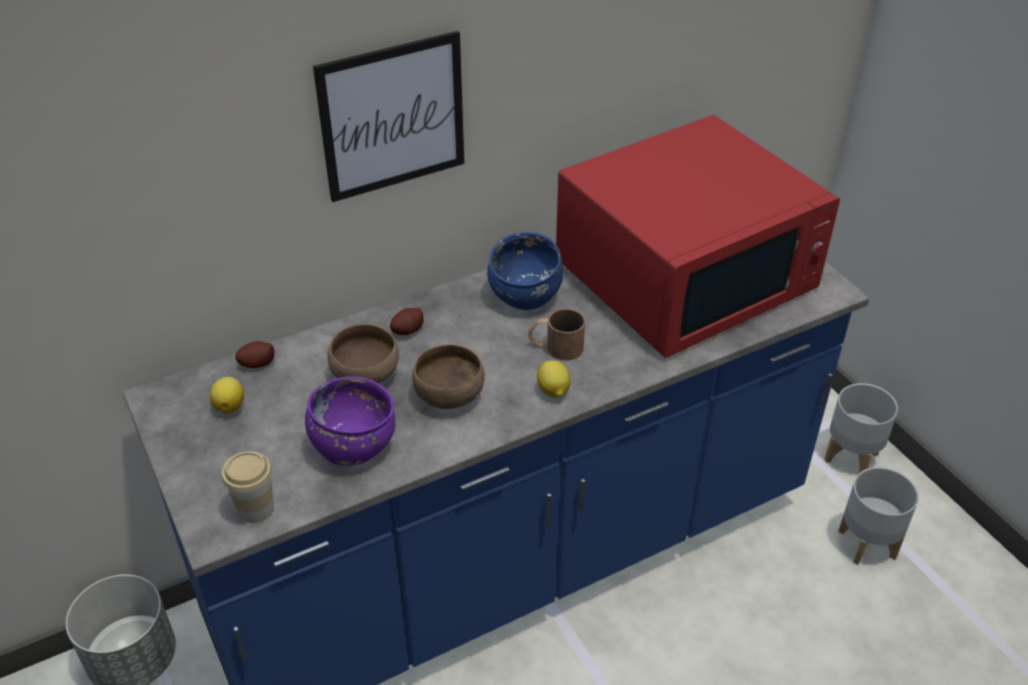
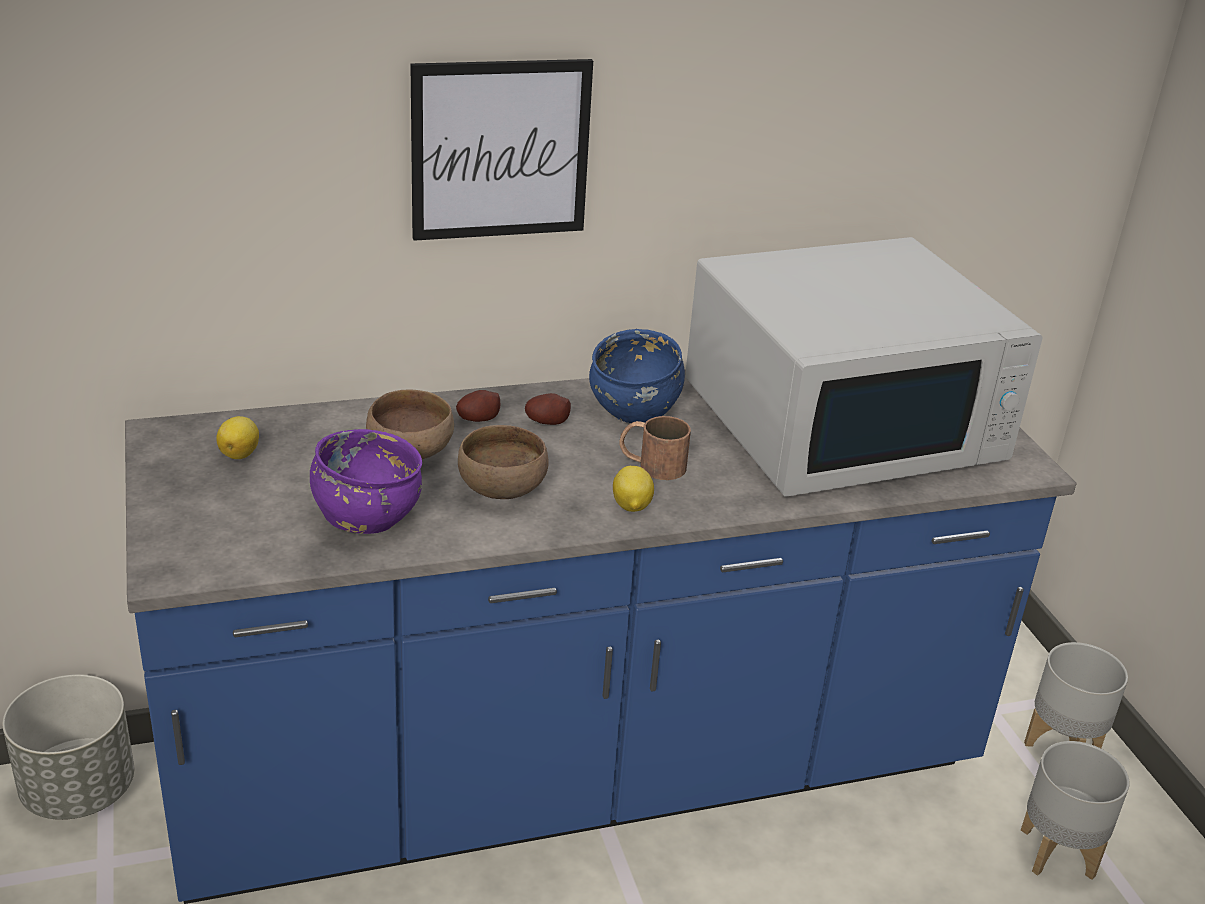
camera: 10 degrees right, 10 degrees down
cup [222,451,274,523] -> none
potato [236,341,275,368] -> potato moved to [525,393,571,425]
red microwave [556,115,840,358] -> white microwave [685,237,1042,497]

